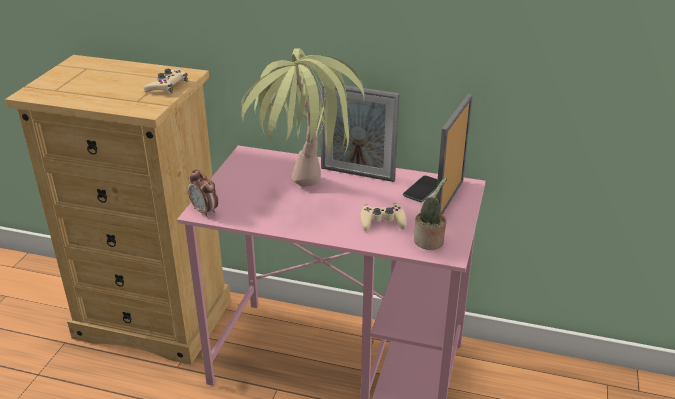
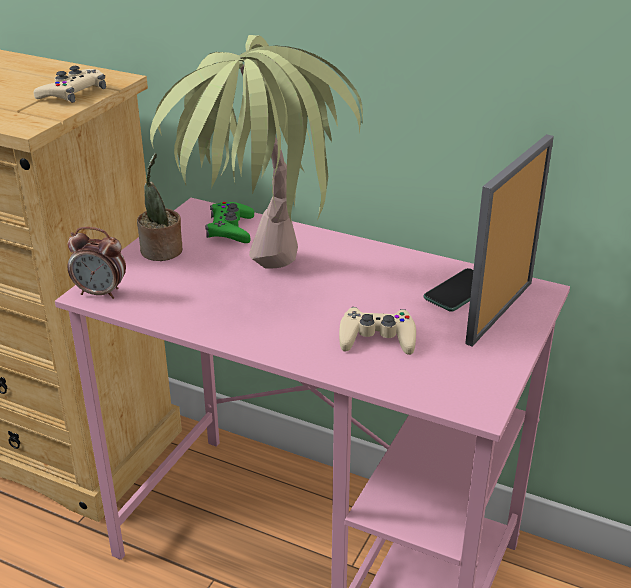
camera: 10 degrees right, 0 degrees up
alarm clock [188,169,218,217] -> alarm clock turned 45 degrees counterclockwise [67,227,126,299]
picture frame [320,82,399,182] -> none
potted plant [414,177,447,250] -> potted plant moved to [137,153,182,261]
none -> green game controller [205,202,254,243]

